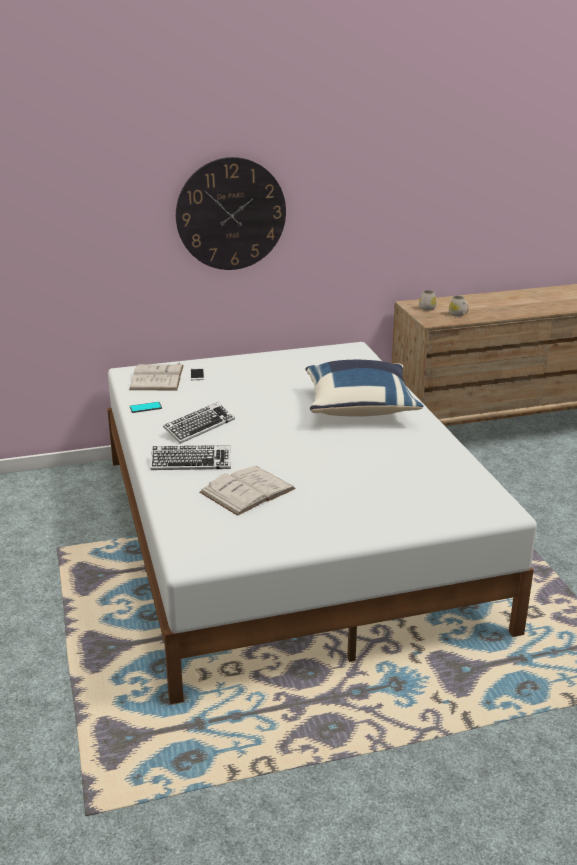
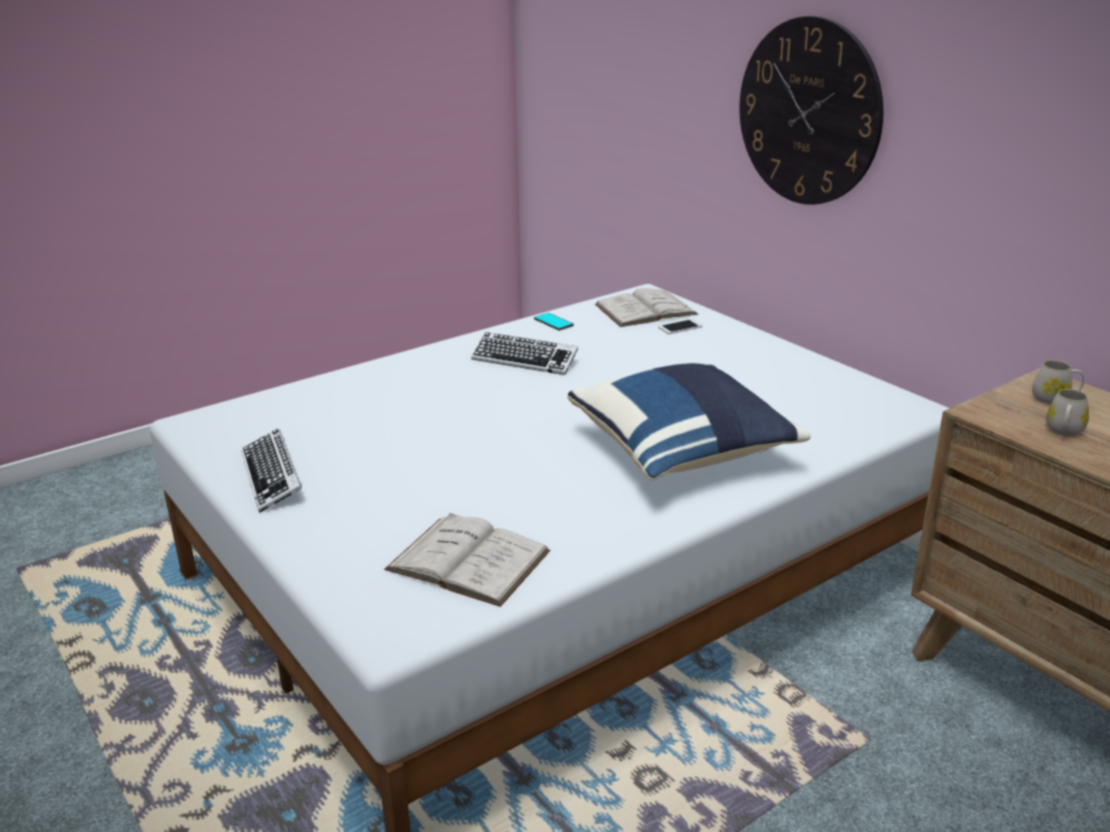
camera: 70 degrees right, 0 degrees up
keyboard [150,445,231,470] -> keyboard moved to [241,429,302,513]
white book [199,466,296,516] -> white book moved to [384,513,550,607]

